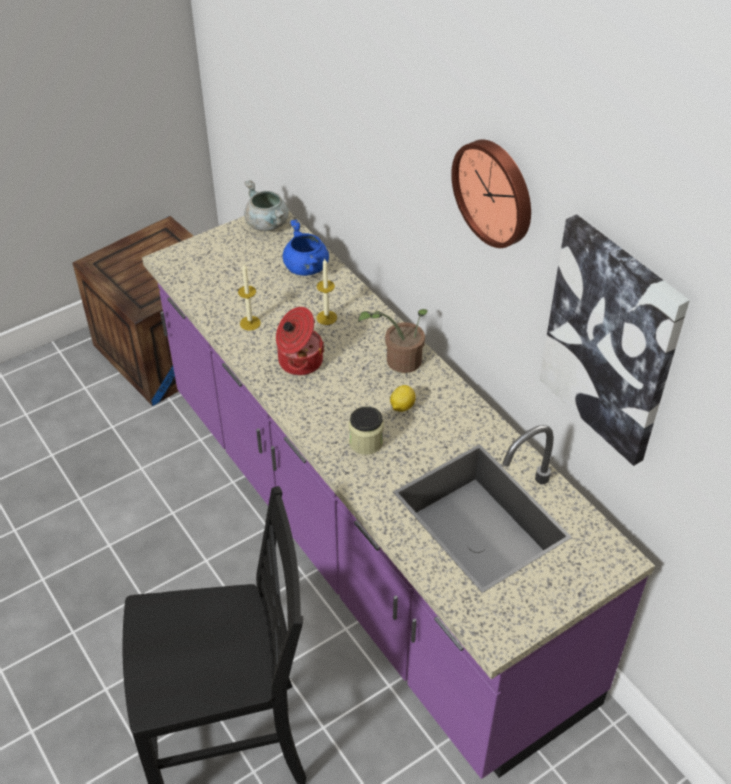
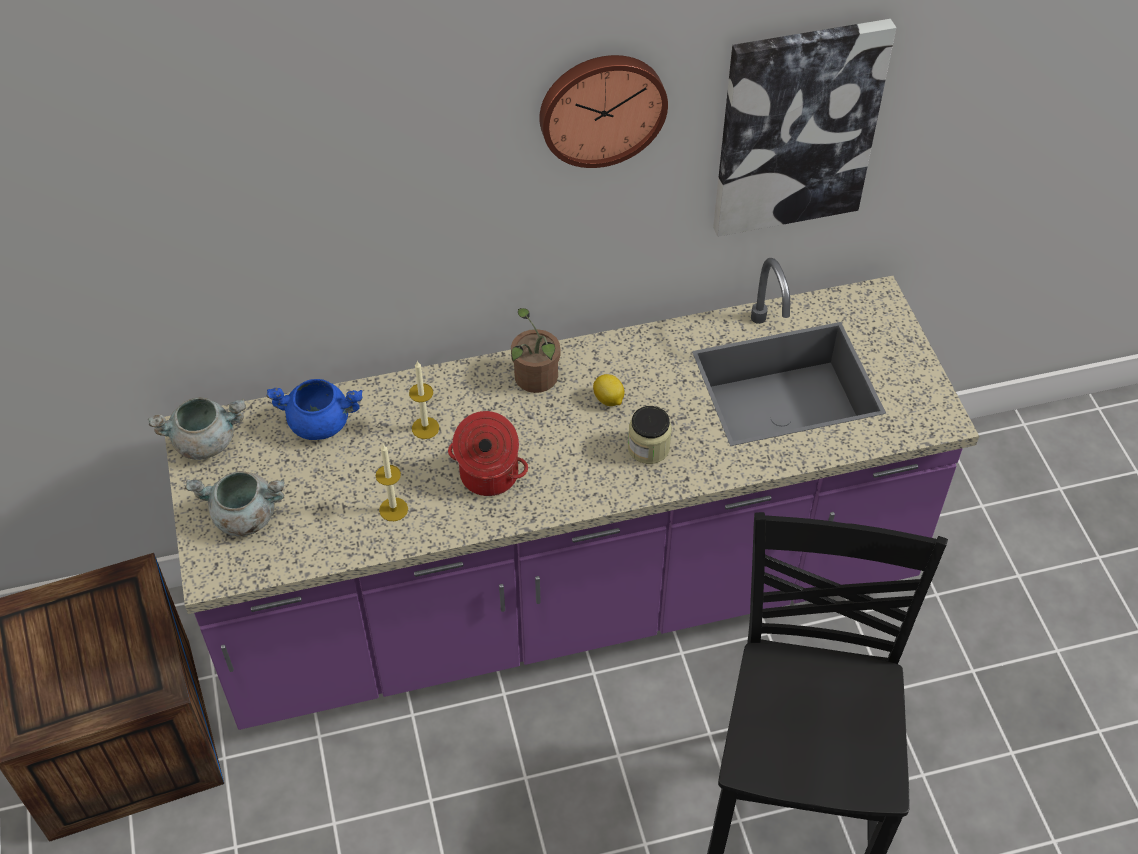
camera: 70 degrees left, 5 degrees up
none -> grey cooking pot [185,471,284,536]

